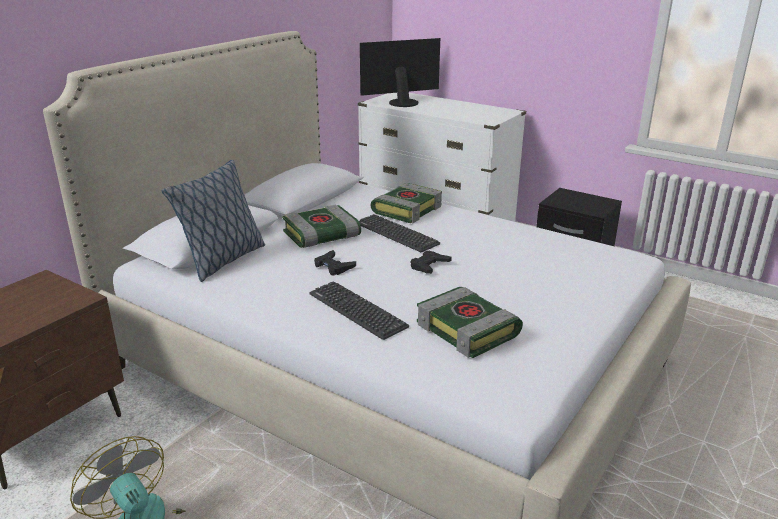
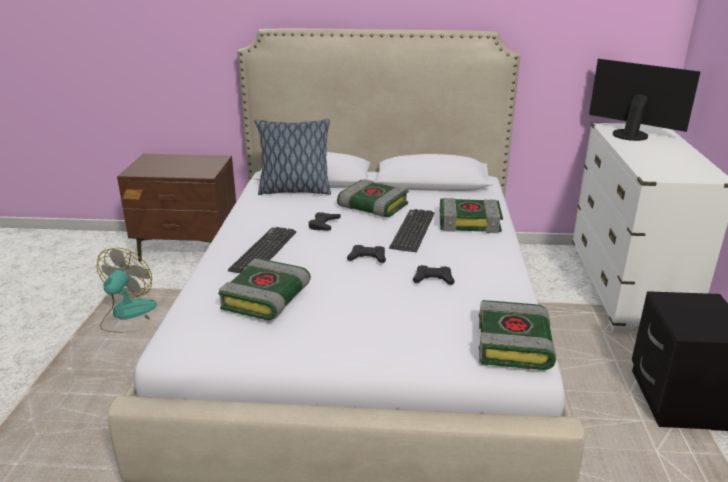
camera: 60 degrees right, 0 degrees up
none -> black game controller [413,265,455,285]
none -> book [479,300,556,370]

